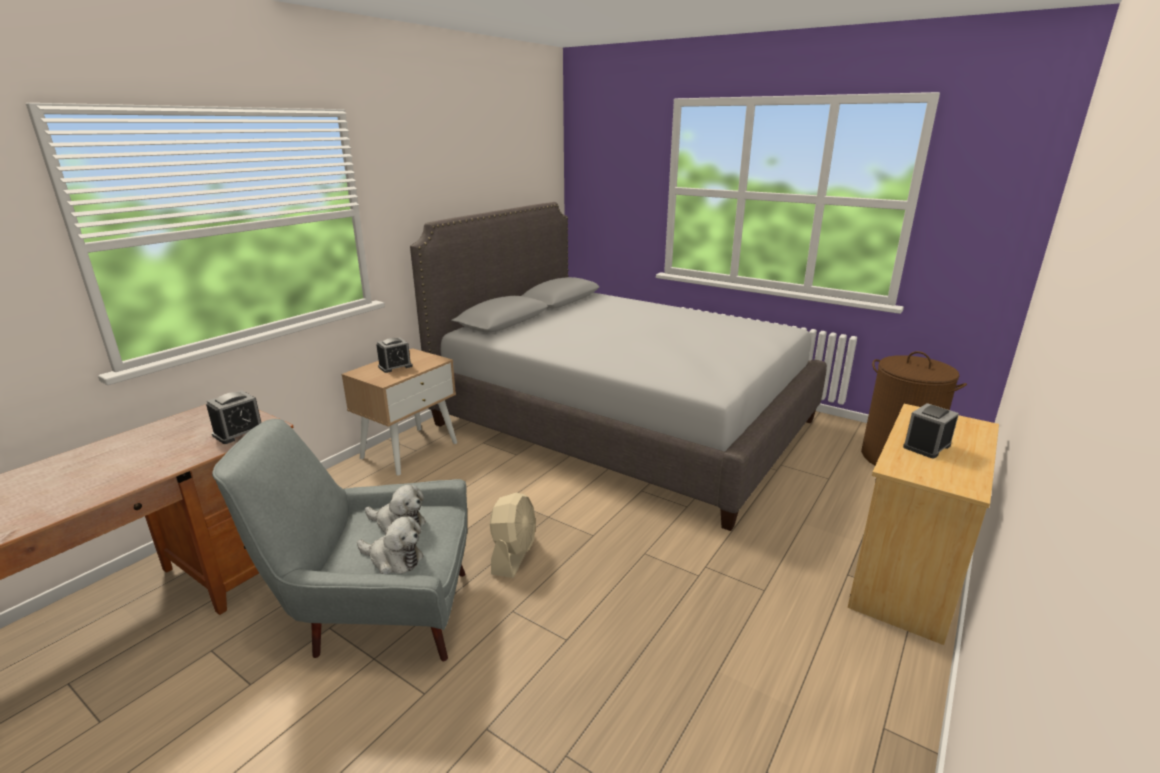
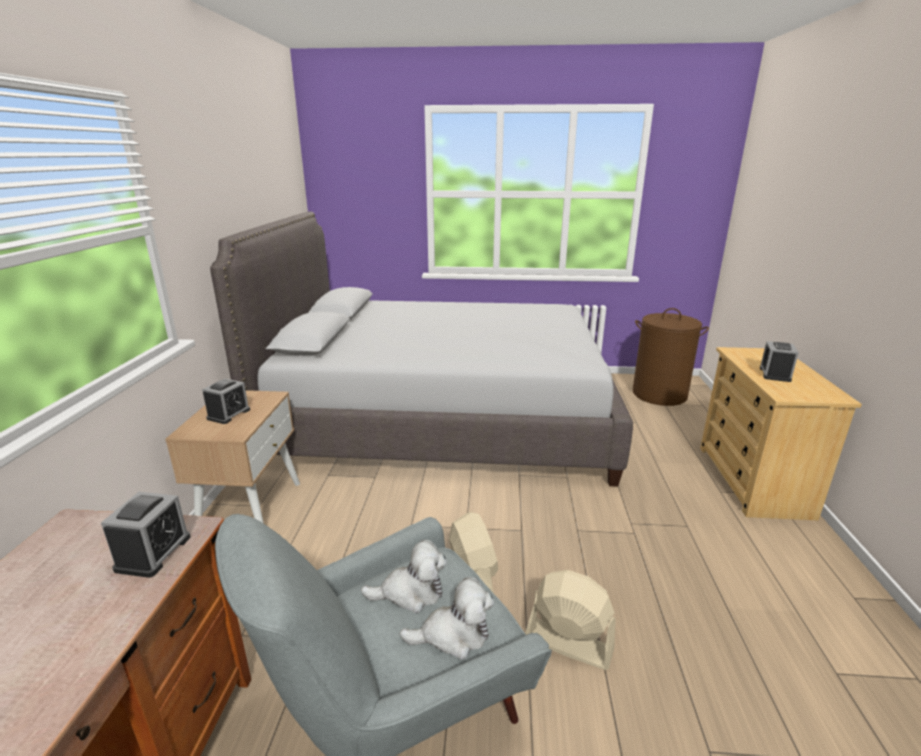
camera: 30 degrees left, 0 degrees up
none -> beige fan [525,570,616,670]

